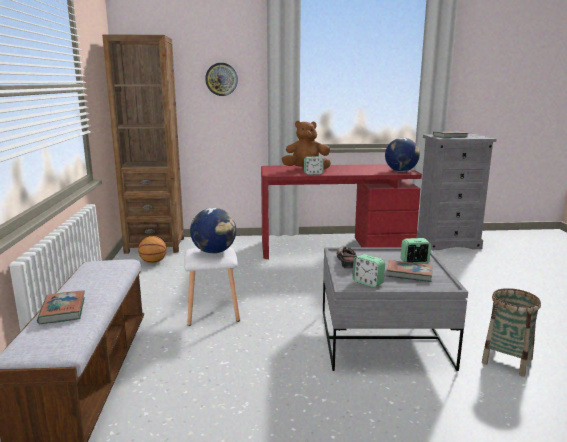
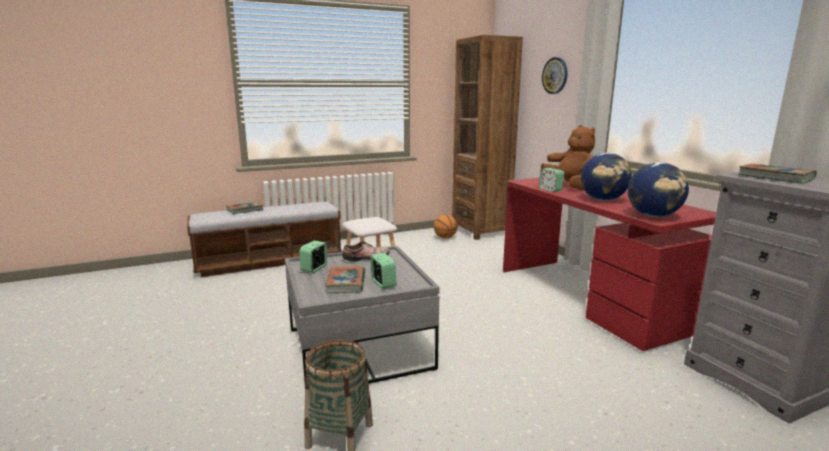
camera: 70 degrees right, 0 degrees up
globe [190,208,236,254] -> globe moved to [581,153,632,200]

